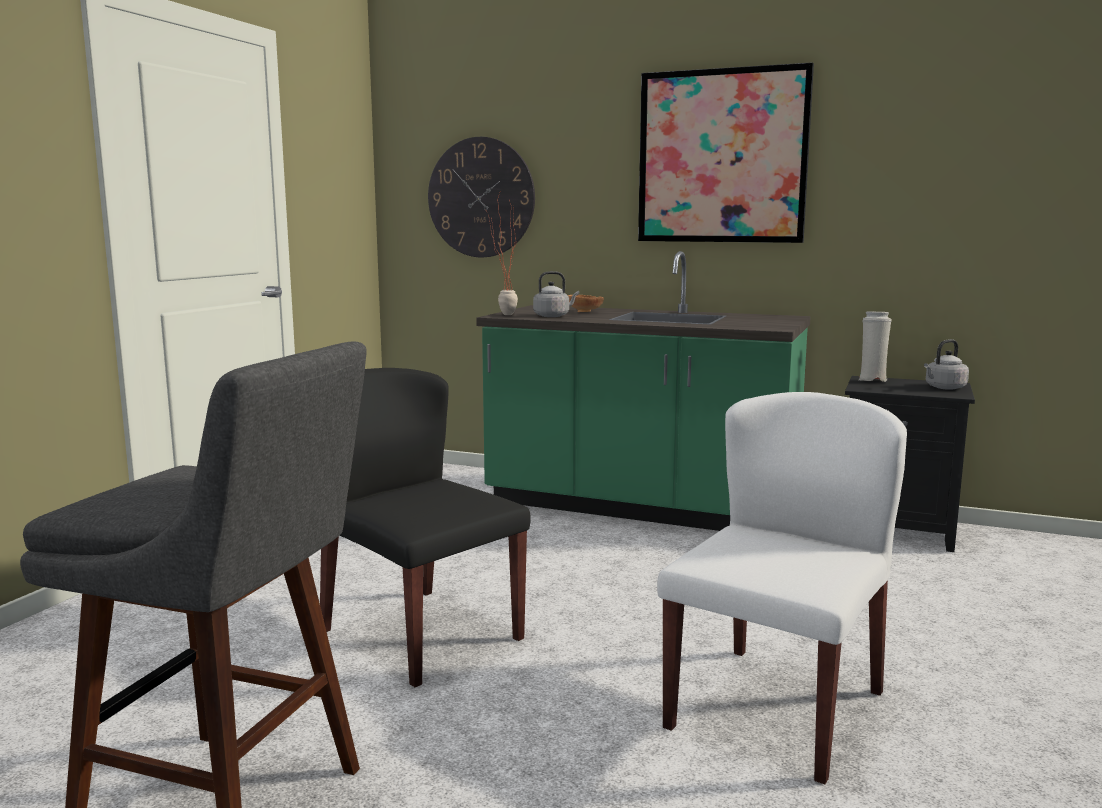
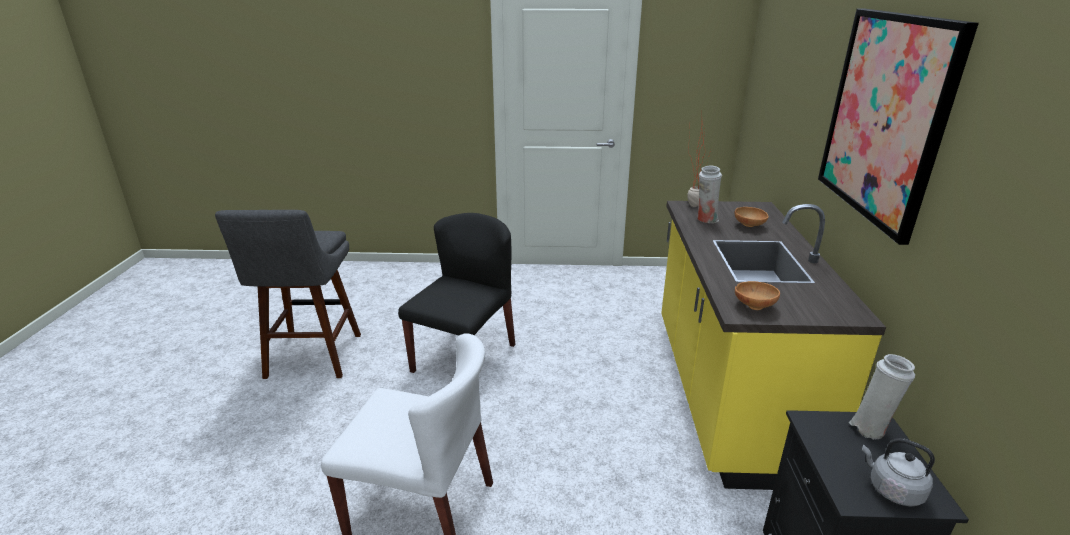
camera: 70 degrees right, 15 degrees up
wall clock [428,137,535,257] -> none
green counter [476,251,811,531] -> yellow counter [661,201,886,490]
grey kettle [533,271,579,317] -> white vase [697,166,722,223]
none -> brown bowl [735,281,780,310]

